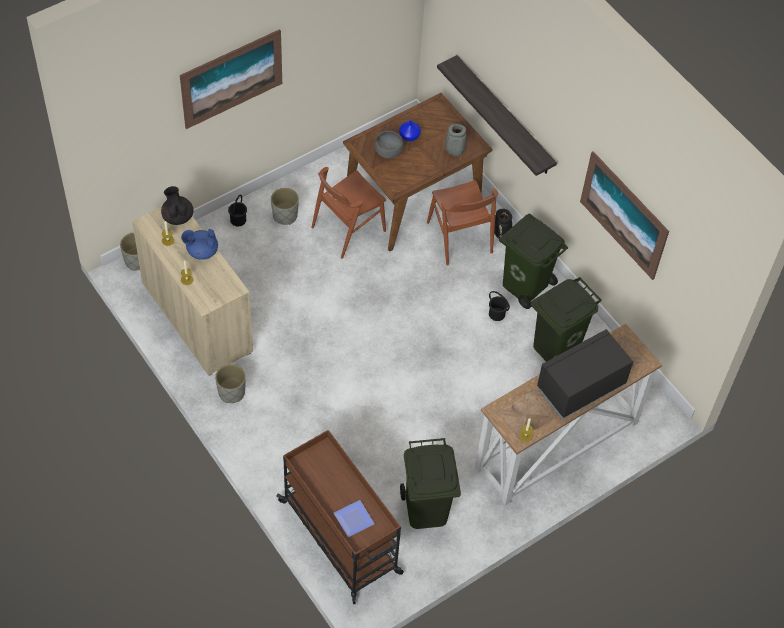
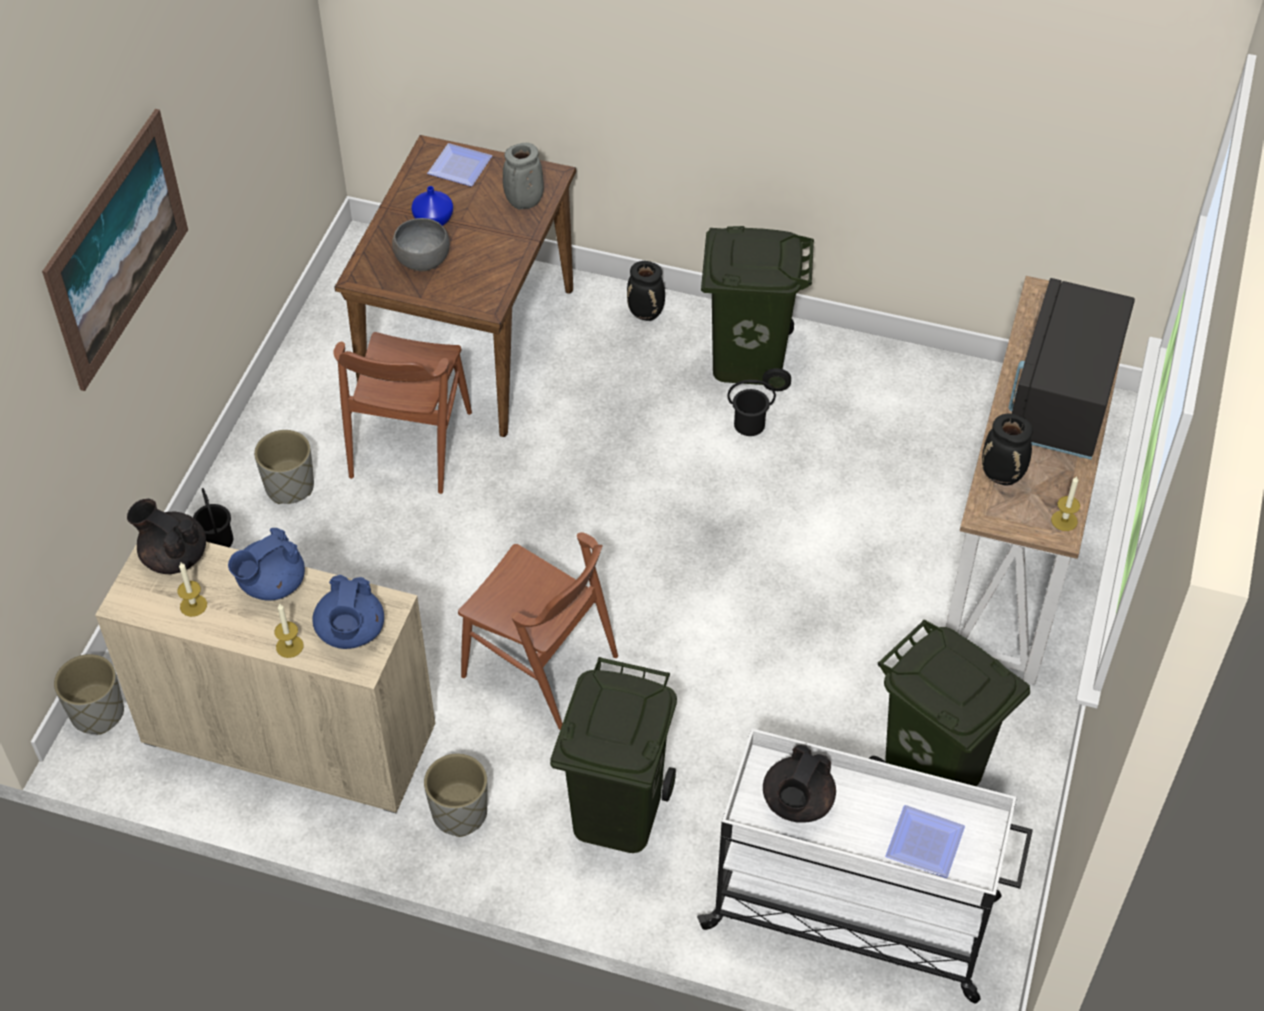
camera: 35 degrees left, 5 degrees down
brown cart [276,430,404,604] -> white cart [697,728,1033,1004]
brown chair [427,180,498,265] -> brown chair moved to [458,532,618,730]
shelf [437,55,557,176] -> none
green trash can [531,277,602,362] -> green trash can moved to [550,657,677,853]
picture [580,151,669,280] -> none
none -> blue teapot [312,575,384,649]
none -> plate [427,143,492,186]
none -> black teapot [763,745,836,823]
none -> black vase [982,414,1033,486]

